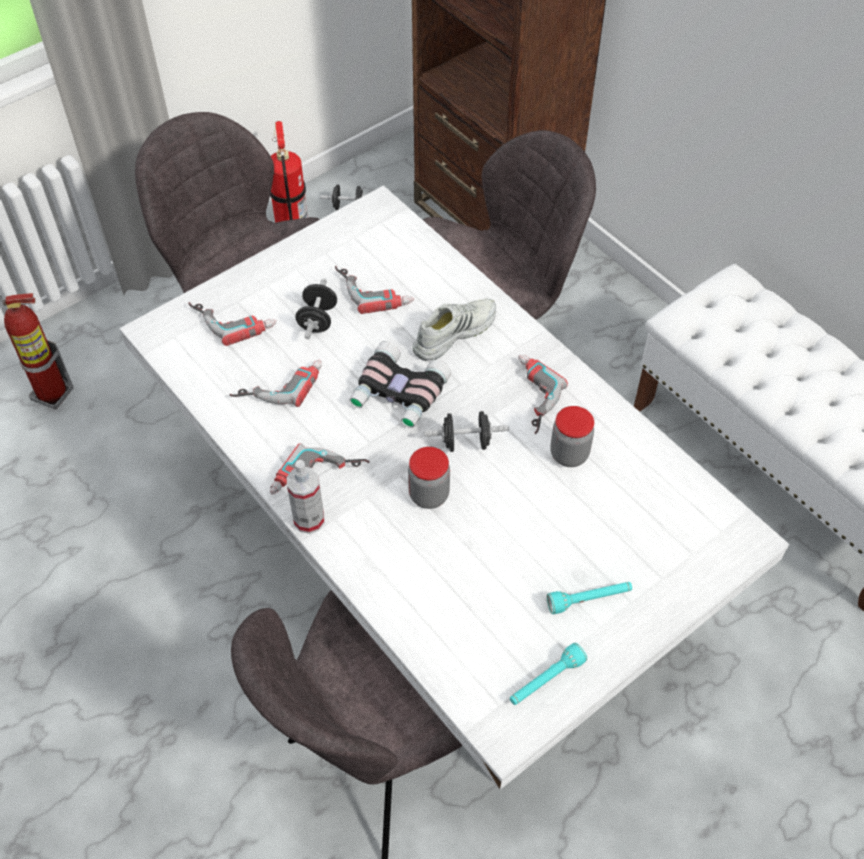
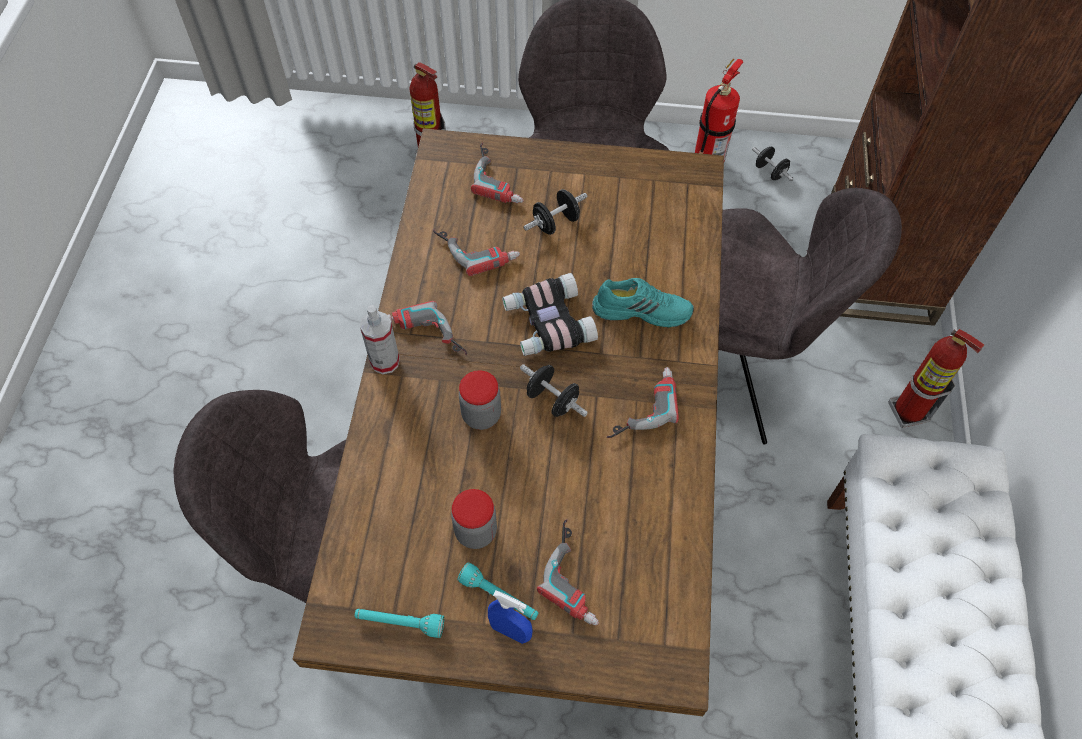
camera: 45 degrees right, 5 degrees up
white dining table [119,185,790,790] -> brown dining table [293,128,724,716]
power drill [335,266,414,314] -> power drill moved to [537,519,599,625]
white shoe [412,298,496,361] -> turquoise shoe [592,278,694,328]
jar [550,406,594,467] -> jar moved to [451,489,497,549]
none -> blue spray bottle [488,590,533,644]
none -> fire extinguisher [888,329,984,428]

